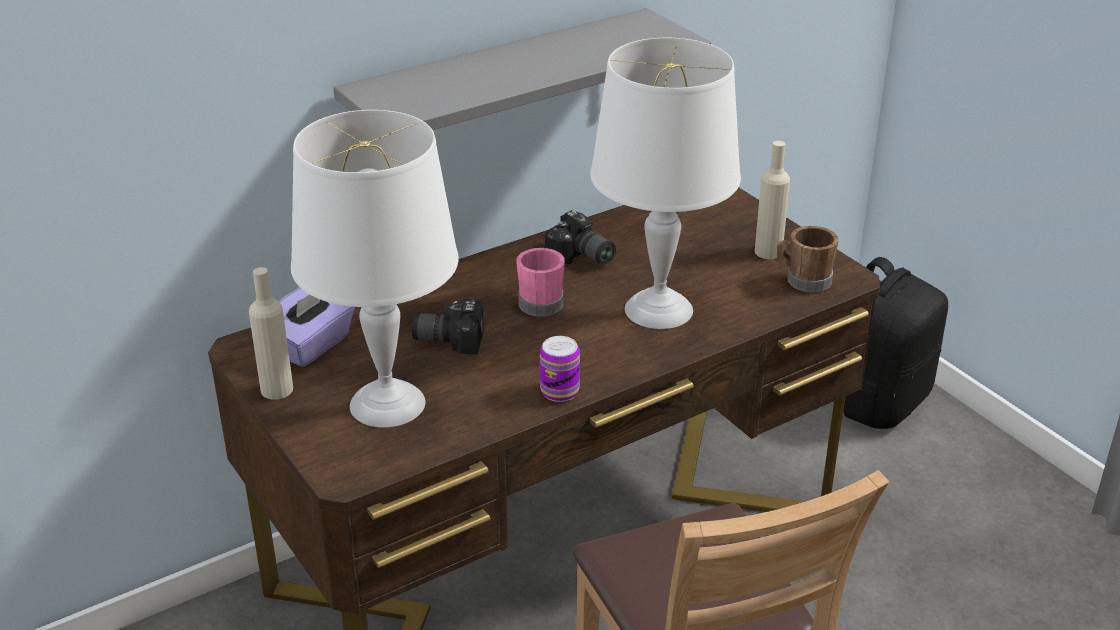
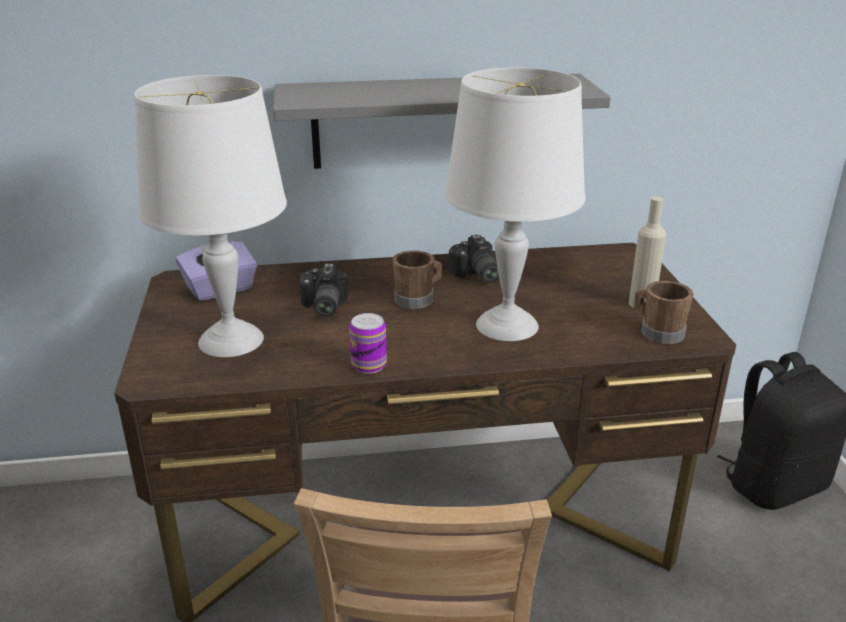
camera: 25 degrees right, 5 degrees down
beige bottle [249,267,293,400] -> none
camera [412,298,484,355] -> camera turned 120 degrees counterclockwise [299,264,349,318]
pink mug [517,248,565,316] -> brown mug [392,251,442,309]

